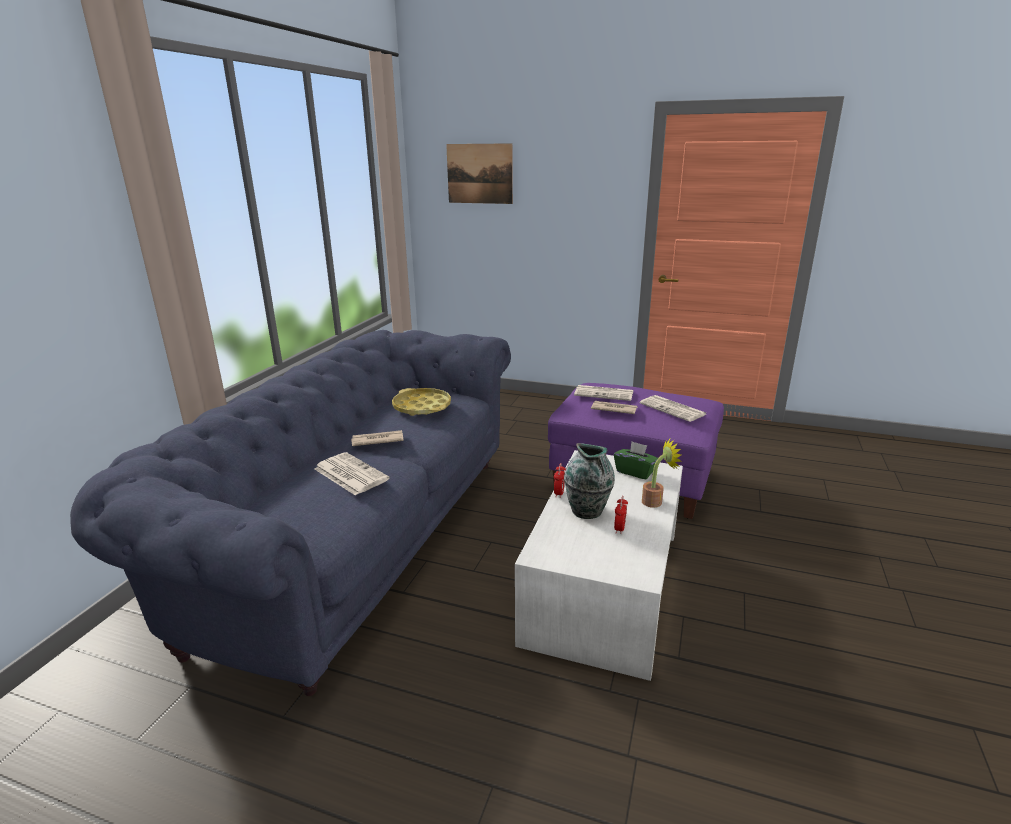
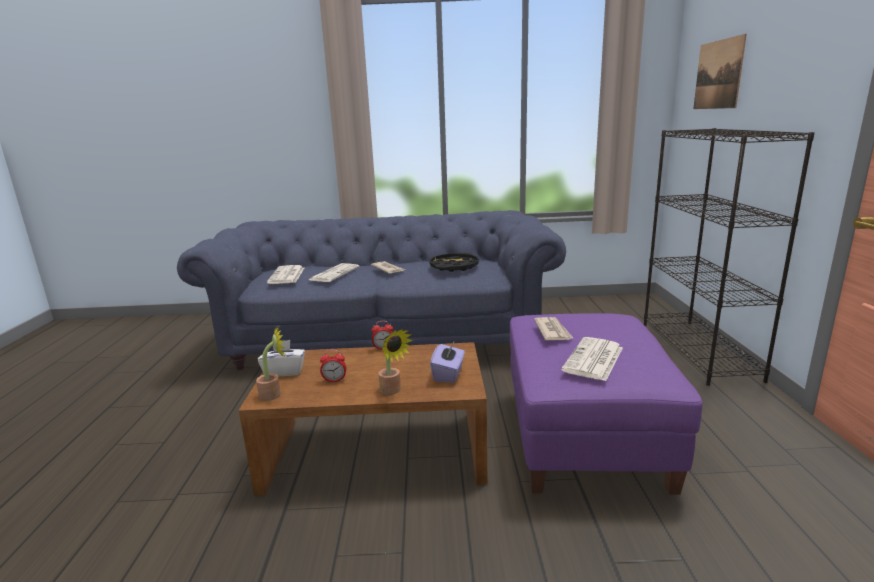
camera: 70 degrees right, 5 degrees down
yellow tray [392,388,451,416] -> black tray [429,253,479,272]
white coffee table [515,450,683,681] -> brown coffee table [239,342,488,495]
vase [564,443,615,519] -> none
newspaper [574,385,633,401] -> newspaper moved to [267,265,304,284]
green tissue box [614,441,658,479] -> purple tissue box [430,342,465,383]
none -> potted plant [256,326,286,401]
none -> white tissue box [258,340,305,377]
none -> black bookcase [644,128,815,386]

